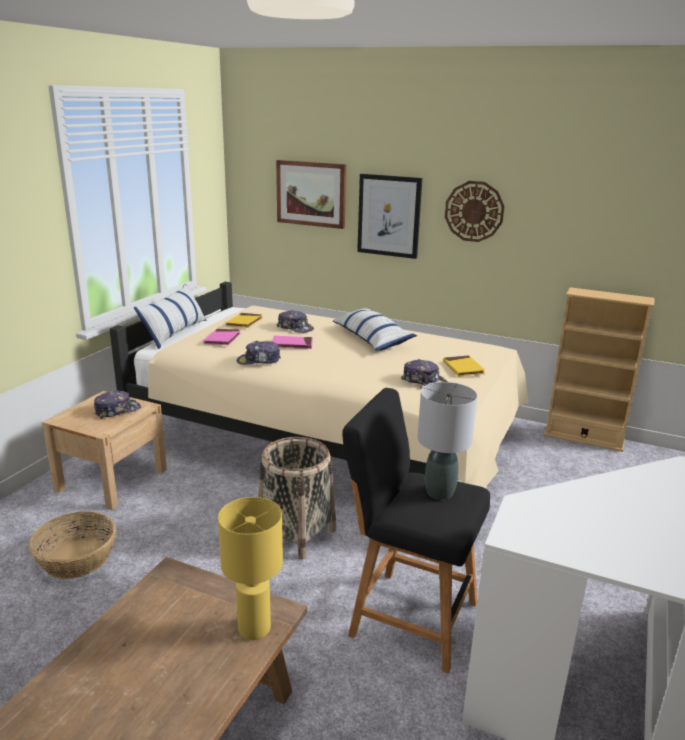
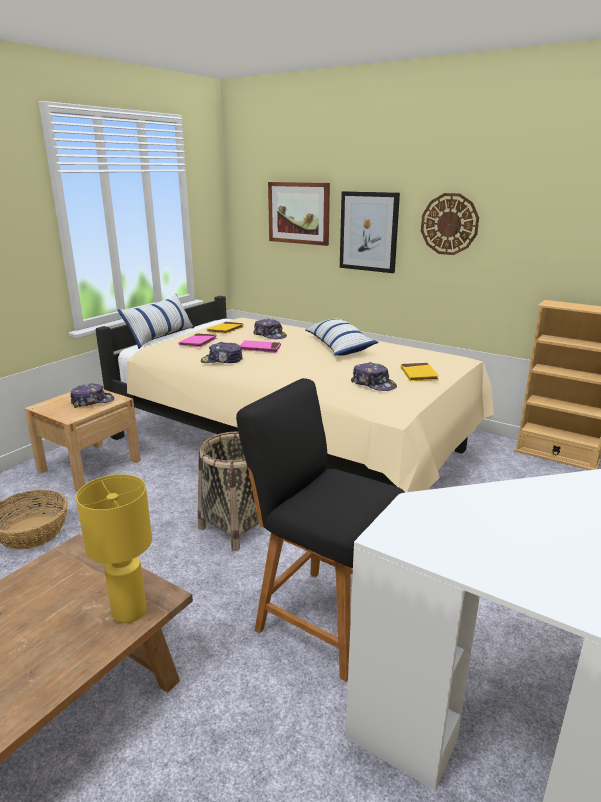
camera: 10 degrees right, 0 degrees up
grey table lamp [418,382,477,500] -> none

